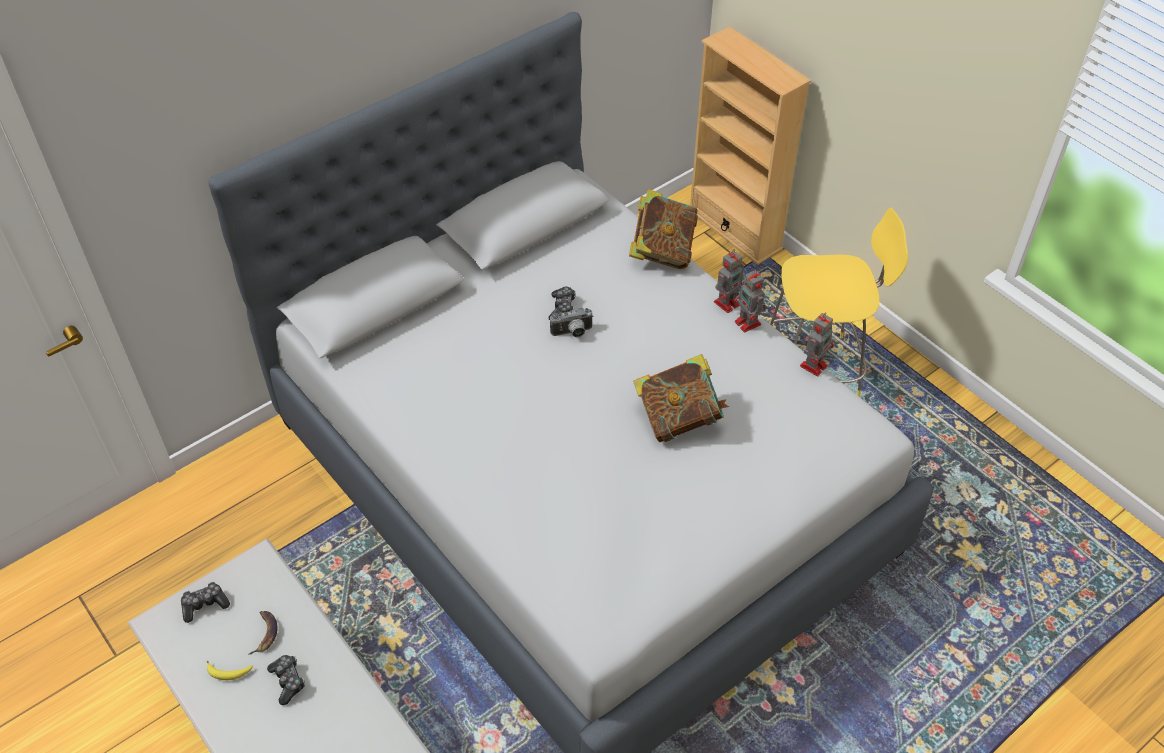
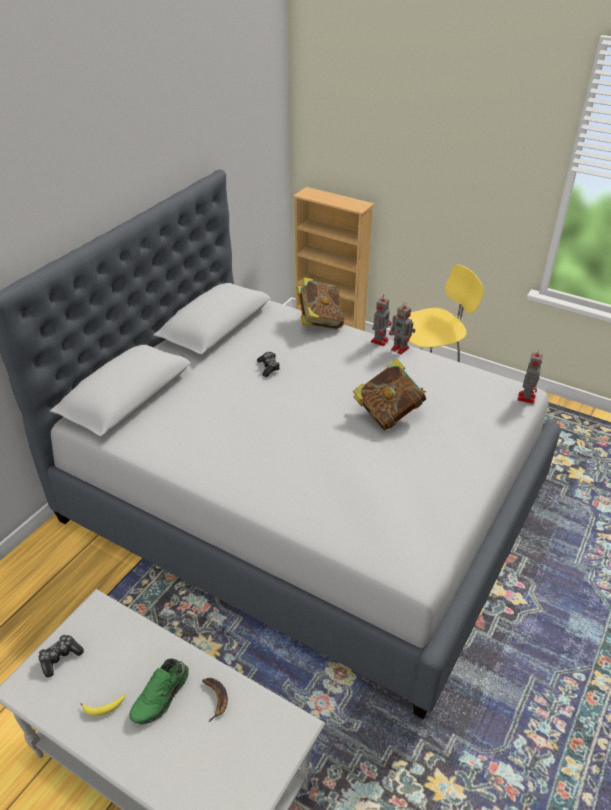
camera: 20 degrees left, 10 degrees down
banana [249,611,278,655] -> banana moved to [202,678,228,722]
game controller [267,655,305,705] -> green shoe [129,658,189,724]
camera [550,308,594,337] -> none
toy robot [800,312,834,376] -> toy robot moved to [517,349,543,404]

